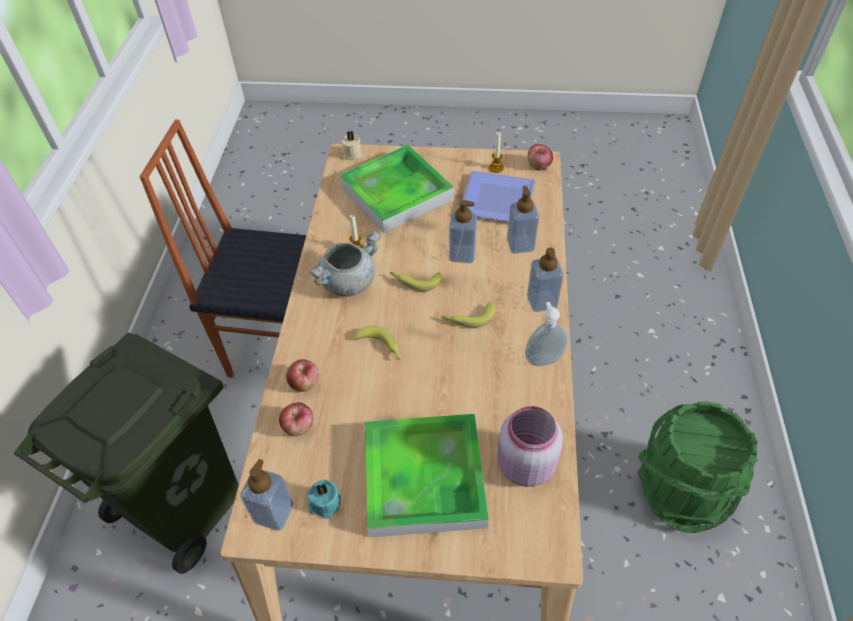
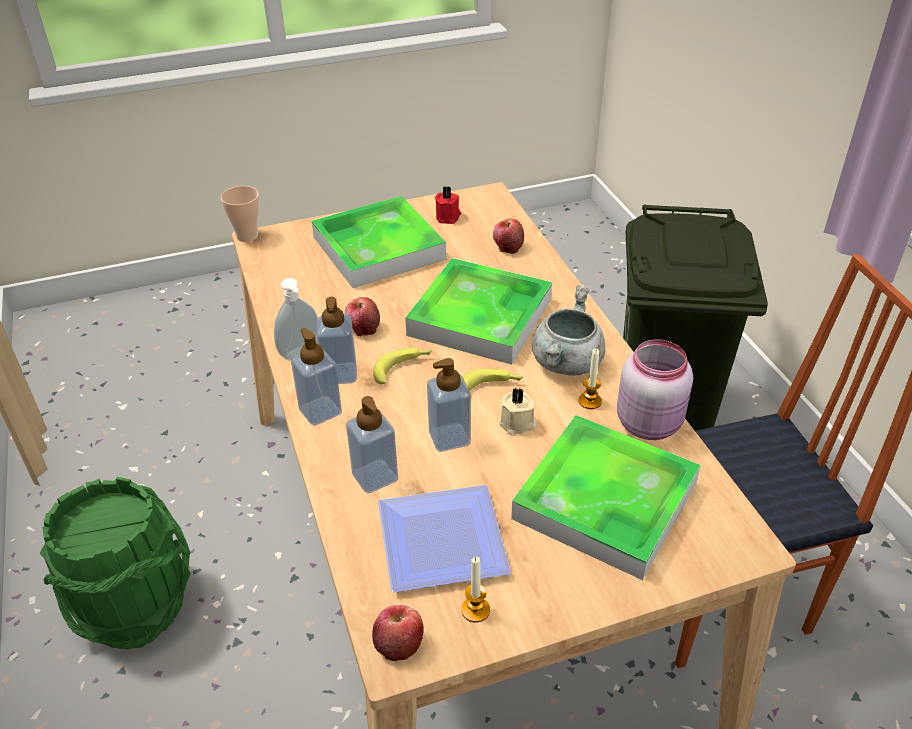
camera: 155 degrees right, 10 degrees down
soap dispenser [240,459,293,531] -> soap dispenser moved to [317,297,357,384]
apple [286,359,319,392] -> apple moved to [345,297,380,336]
turquoise candle [307,480,341,519] -> red candle [435,186,461,224]
beige candle [341,131,363,160] -> beige candle moved to [499,388,537,435]
banana [355,326,400,359] -> tray [405,258,552,365]
pink jar [497,406,563,487] -> pink jar moved to [617,339,693,440]
none -> cup [221,186,260,242]

